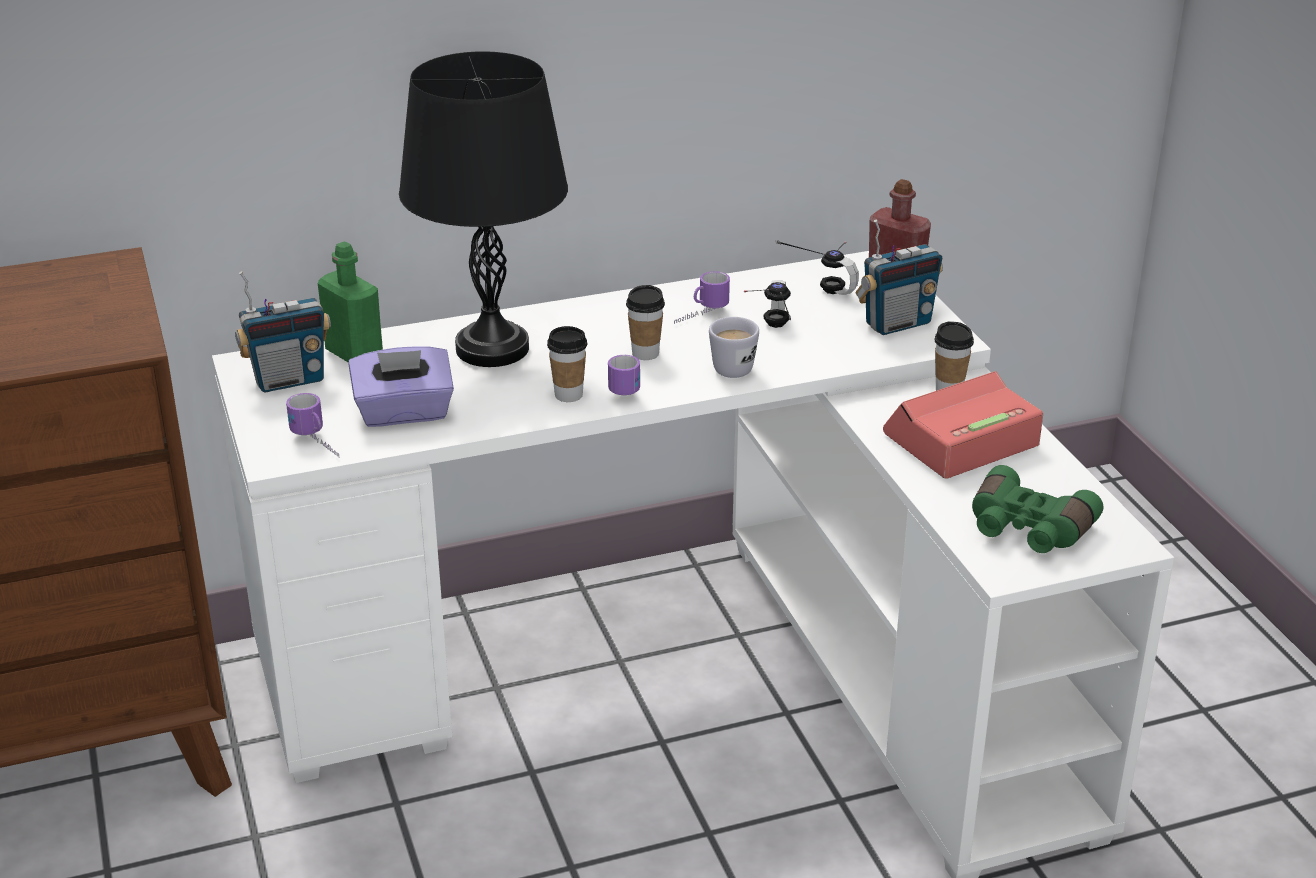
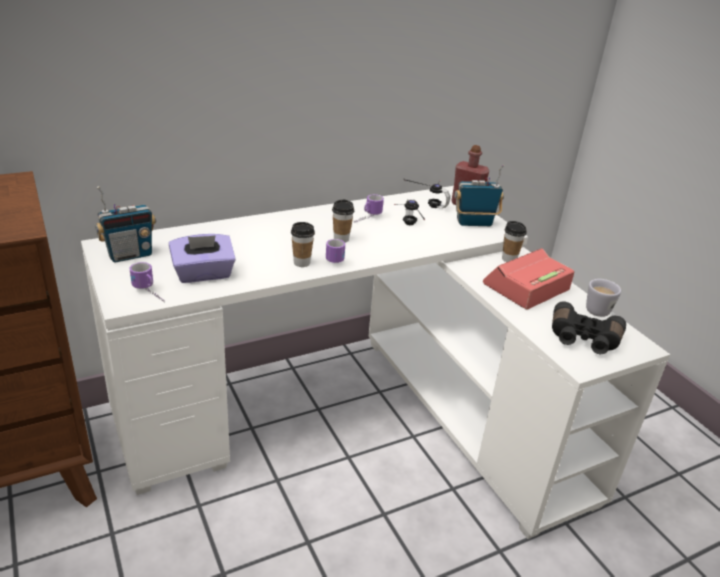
camera: 10 degrees left, 0 degrees up
green bottle [318,242,383,363] -> none
black table lamp [399,51,568,367] -> none
white mug [709,317,759,378] -> white mug moved to [586,279,621,317]
radio [856,219,943,335] -> radio turned 150 degrees counterclockwise [454,164,504,226]
green binoculars [972,465,1104,553] -> black binoculars [552,301,626,354]

